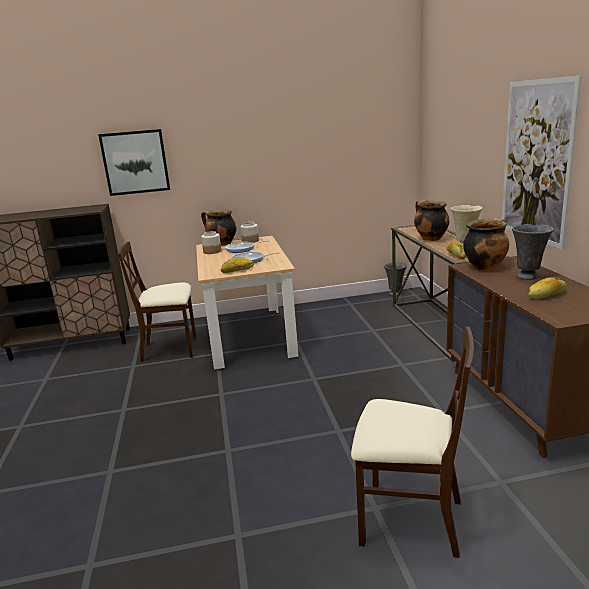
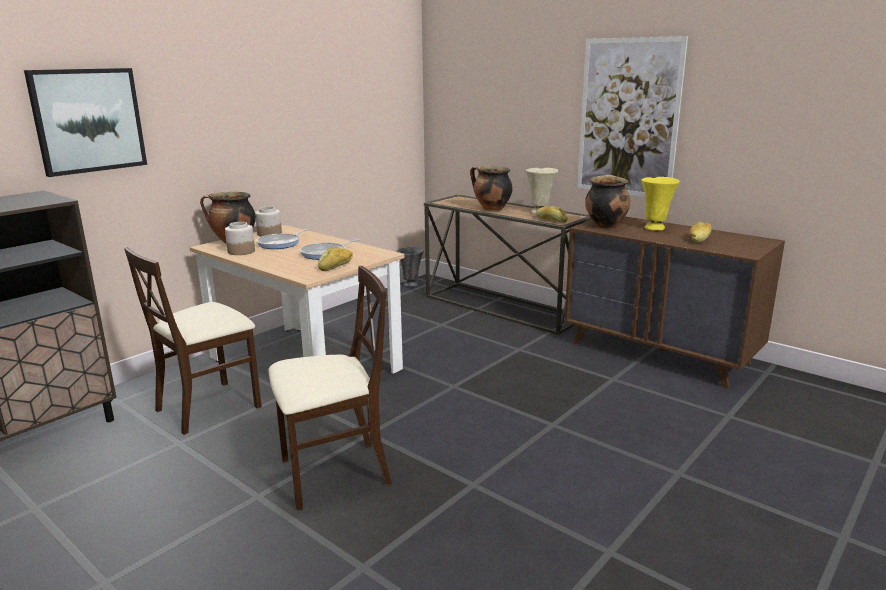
camera: 40 degrees left, 0 degrees up
beige chair [351,326,474,558] -> beige chair moved to [268,266,392,511]
grey vase [512,224,554,280] -> yellow vase [641,177,680,231]

